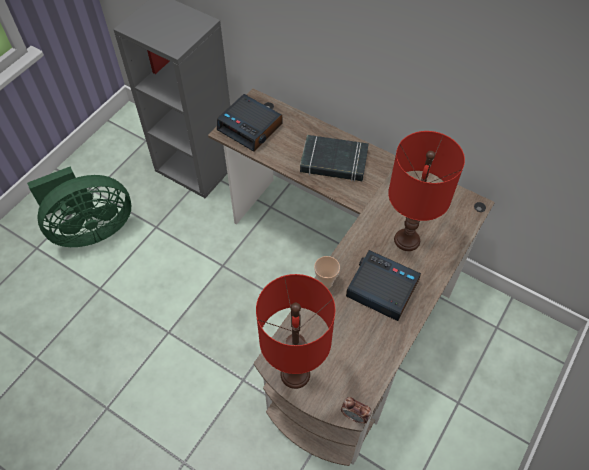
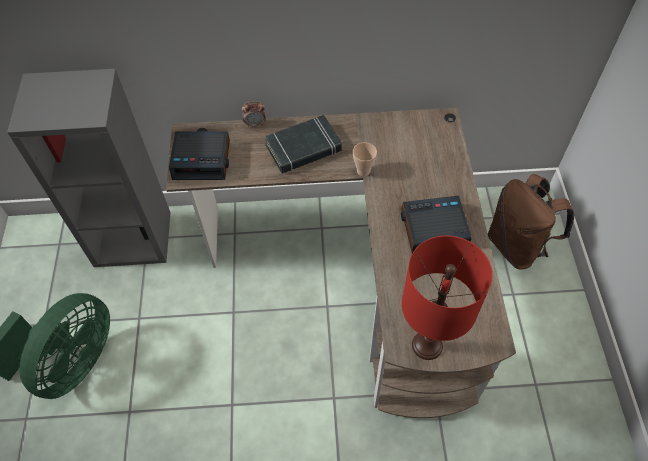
camera: 35 degrees left, 0 degrees up
cup [314,256,340,289] -> cup moved to [353,143,377,176]
alarm clock [341,397,371,424] -> alarm clock moved to [242,101,265,127]
red table lamp [388,131,465,251] -> none
none -> brown backpack [488,174,574,270]

